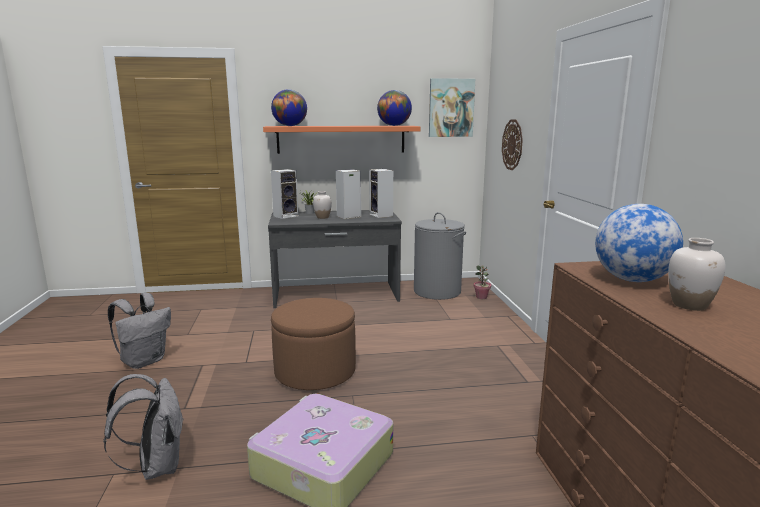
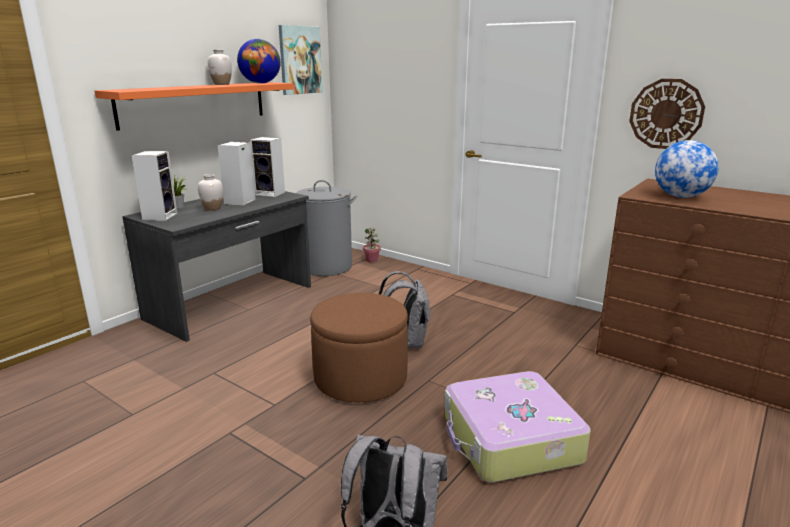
camera: 45 degrees left, 5 degrees up
grey backpack [108,293,171,369] -> grey backpack moved to [379,271,430,349]
globe [271,89,307,126] -> none
wall clock [502,119,523,170] -> wall clock moved to [629,79,705,149]
white vase [668,238,726,311] -> white vase moved to [208,49,232,85]

